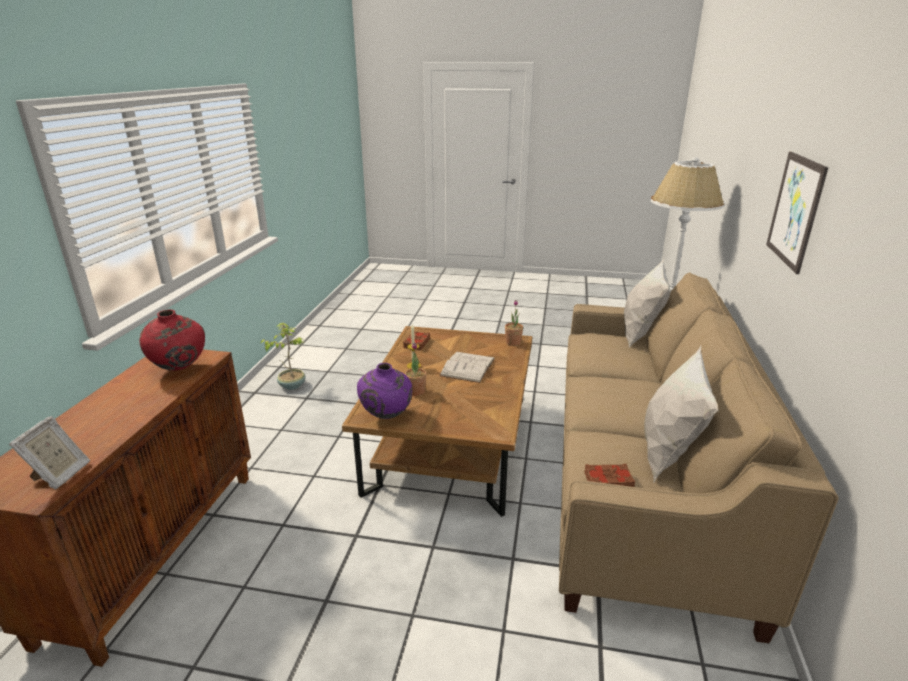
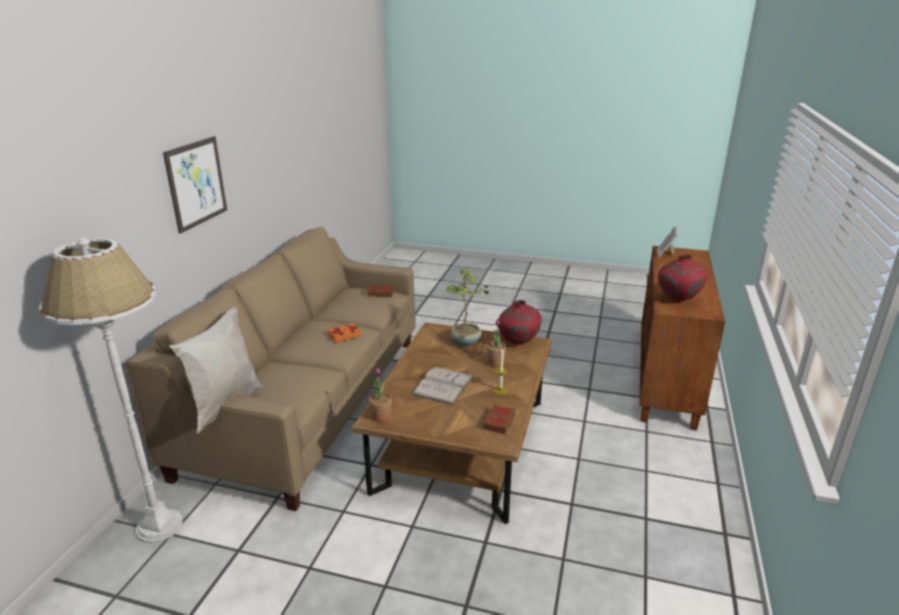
camera: 175 degrees left, 0 degrees up
potted plant [260,323,306,390] -> potted plant moved to [446,268,494,346]
purple vase [357,363,413,419] -> red vase [498,300,542,344]
white pillow [644,346,719,483] -> none
none -> orange book [328,323,361,342]

